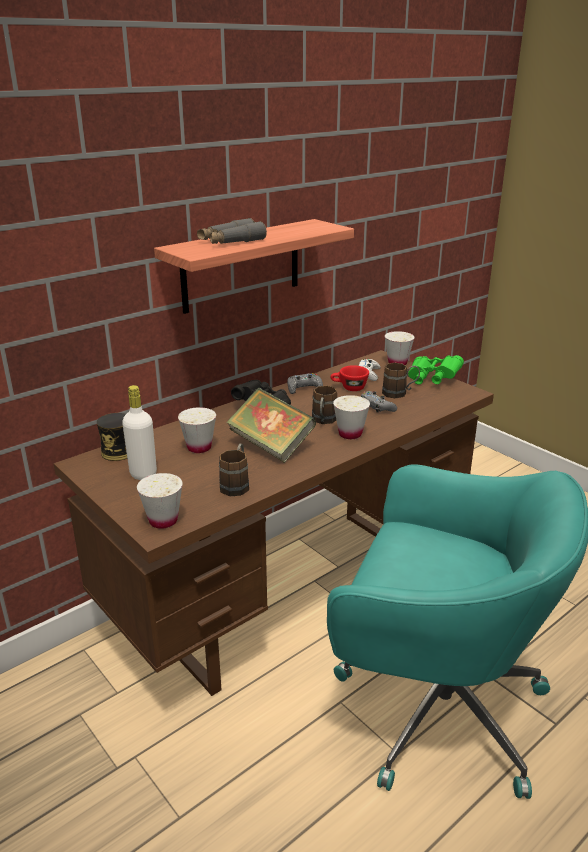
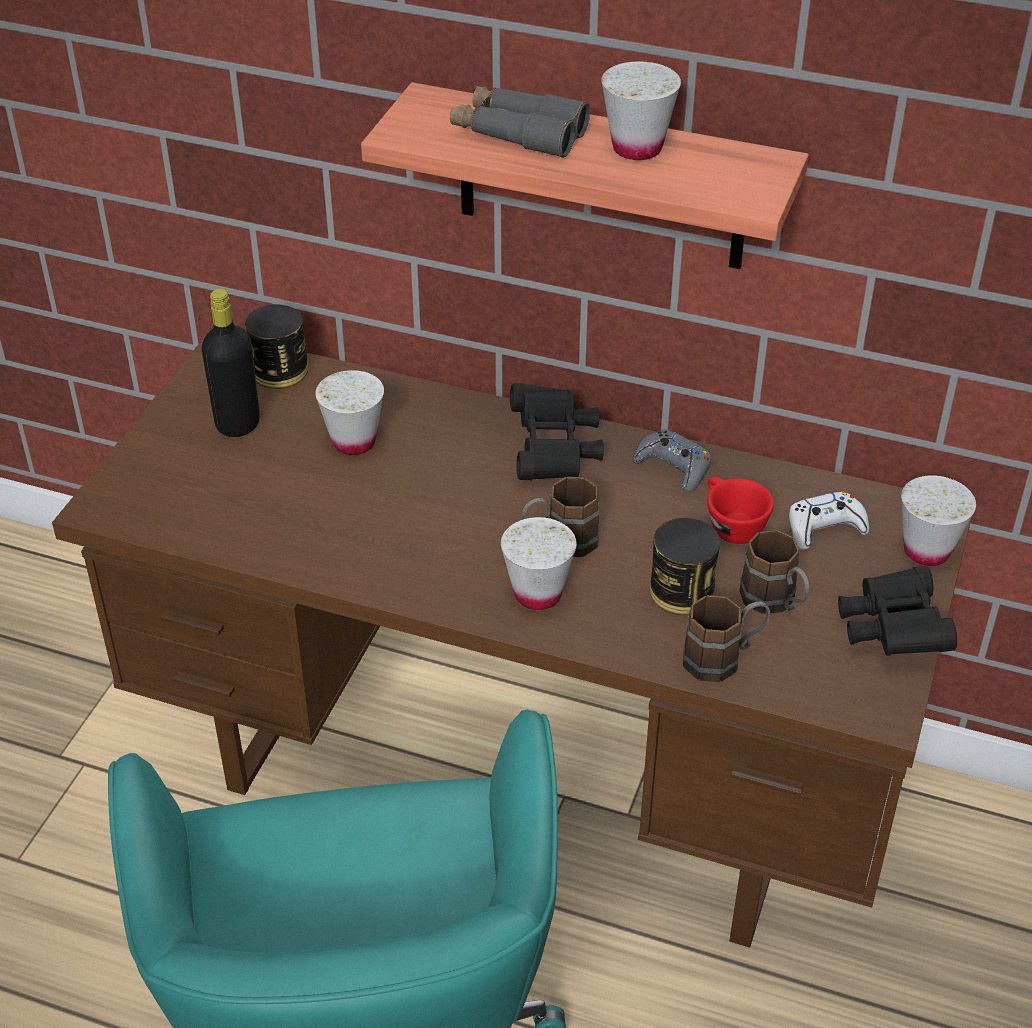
camera: 60 degrees right, 15 degrees up
white bottle [122,385,157,480] -> black bottle [202,289,260,437]
white cup [137,473,183,529] -> white cup moved to [601,61,681,160]
brown mug [219,444,249,496] -> brown mug moved to [683,595,770,682]
book [226,388,316,463] -> none
grey game controller [361,391,397,413] -> can [650,518,720,615]
green binoculars [408,355,464,384] -> black binoculars [838,566,957,656]

